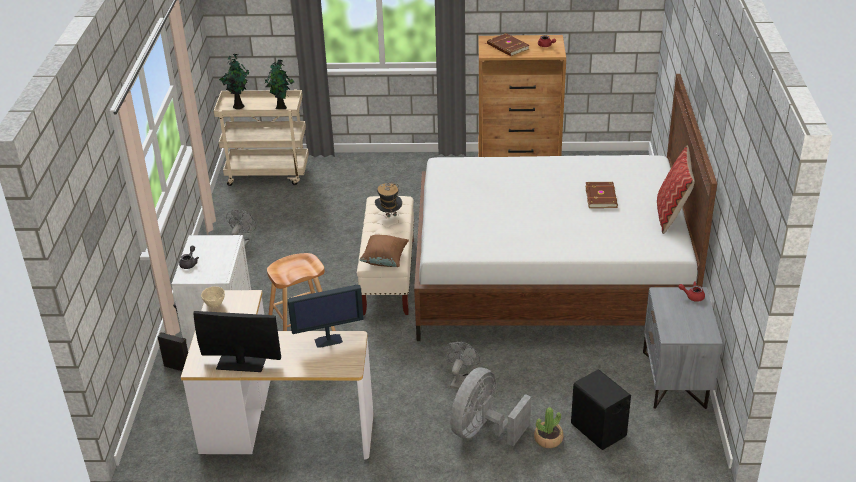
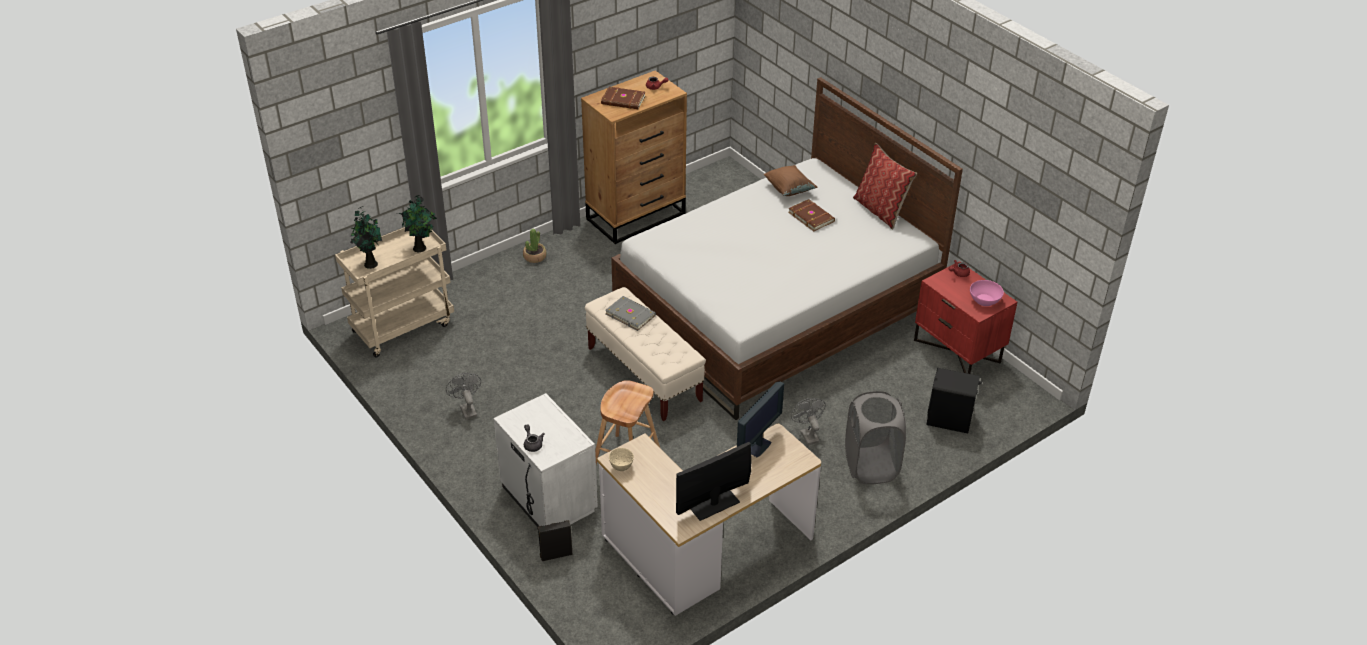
camera: 40 degrees left, 5 degrees up
brown pillow [359,235,409,267] -> brown pillow moved to [763,165,817,196]
hat [375,182,402,217] -> grey book [606,296,656,331]
grey fan [450,367,531,446] -> grey laundry basket [845,391,906,484]
potted plant [534,407,564,448] -> potted plant moved to [523,229,546,263]
grey nightstand [643,287,723,409] -> red nightstand [914,261,1017,374]
none -> pink bowl [970,280,1004,306]

